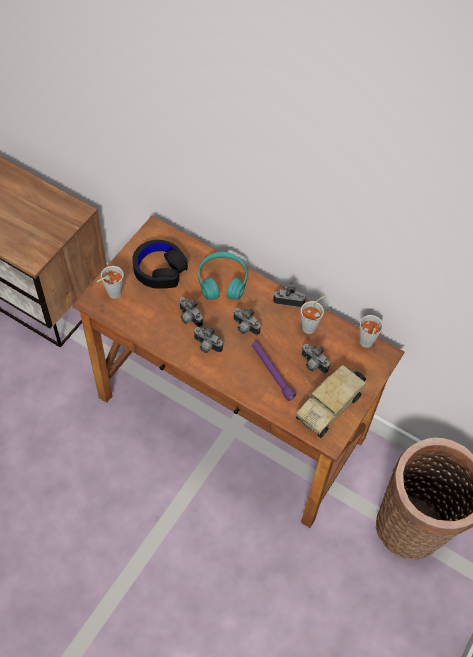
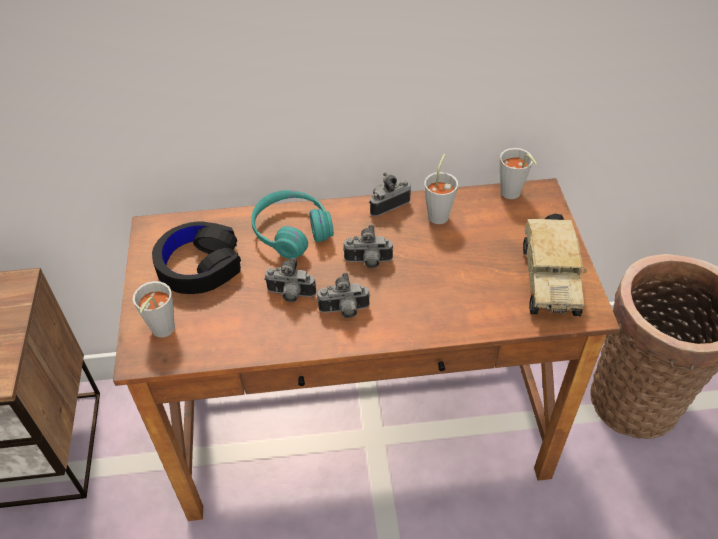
camera: 35 degrees left, 10 degrees down
purple flashlight [252,342,296,401] -> none
camera [302,344,330,373] -> none

